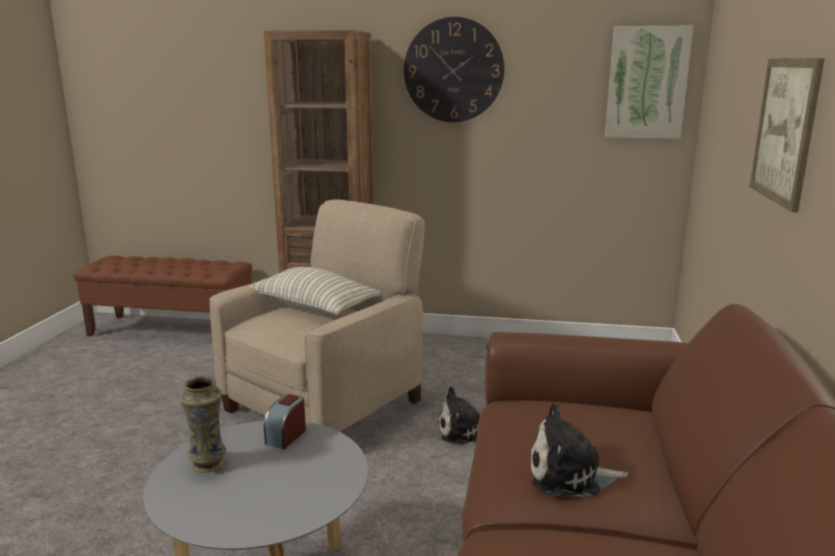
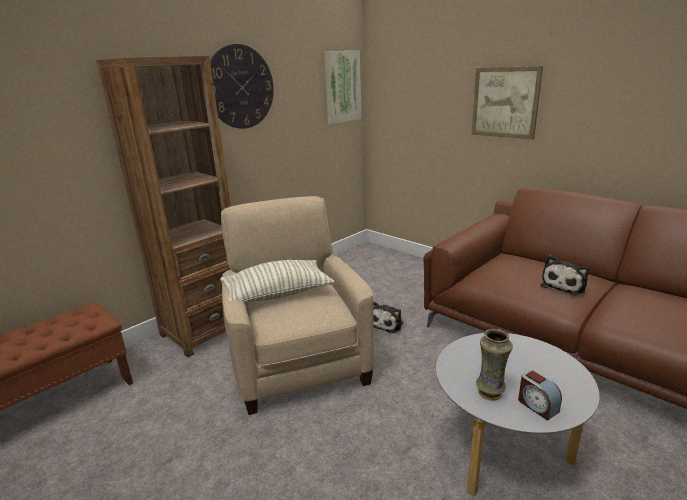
camera: 55 degrees left, 5 degrees up
alarm clock [264,394,306,449] -> alarm clock moved to [518,370,562,421]

